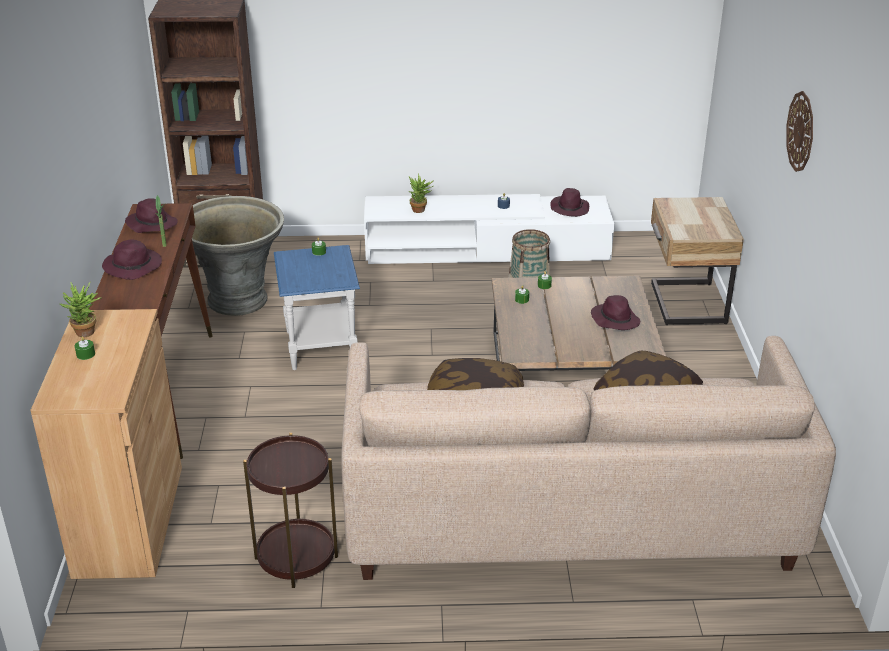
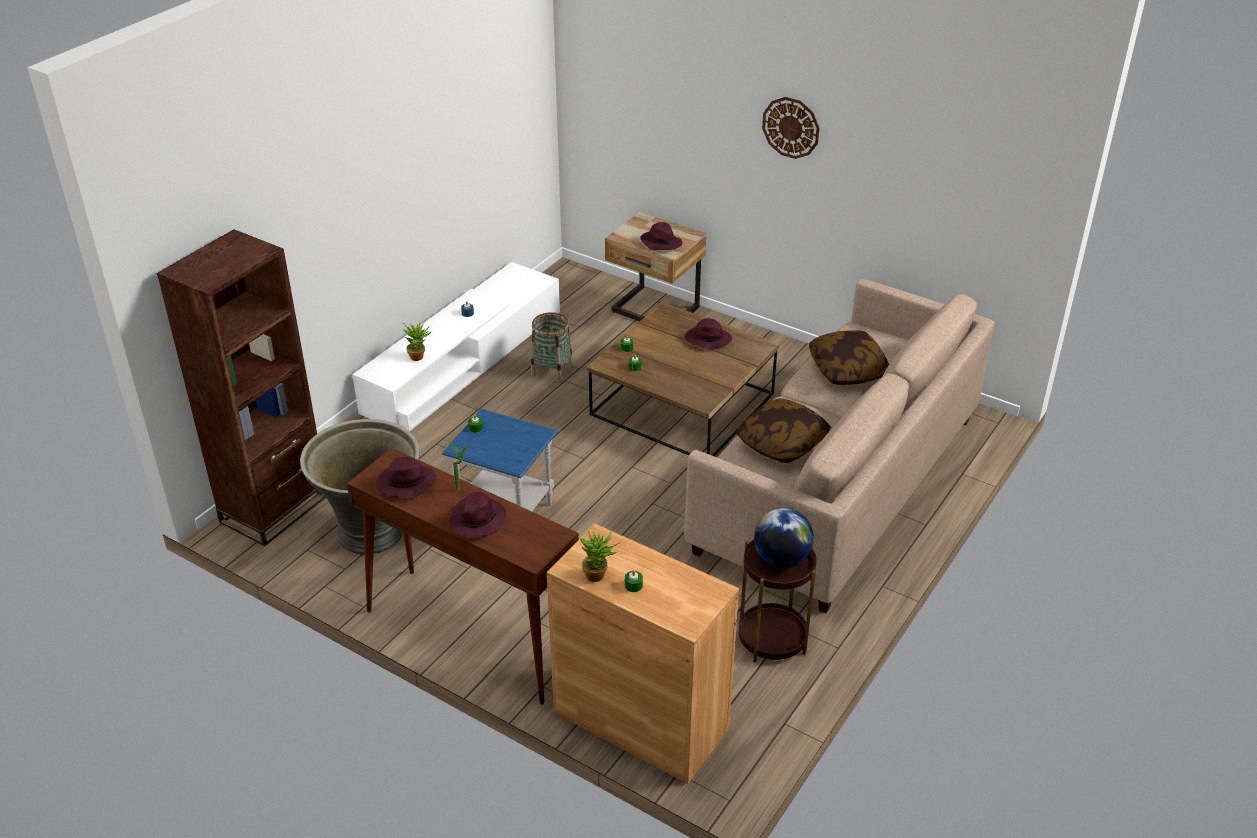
camera: 55 degrees left, 5 degrees up
purple hat [550,188,589,217] -> purple hat moved to [640,222,682,250]
none -> globe [754,508,814,568]

